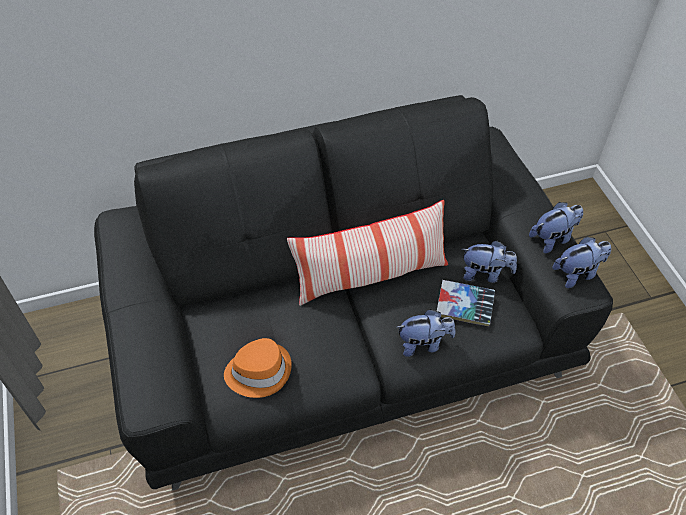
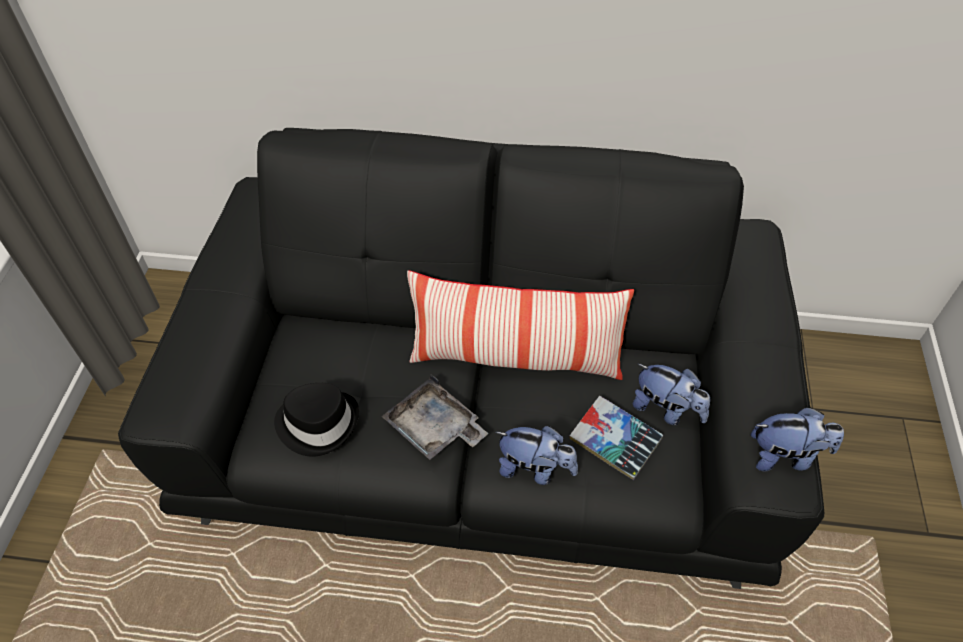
camera: 25 degrees right, 0 degrees up
orange hat [224,338,292,398] -> black hat [274,383,359,457]
plush toy [529,202,583,253] -> none
none -> grey tray [382,375,488,460]

